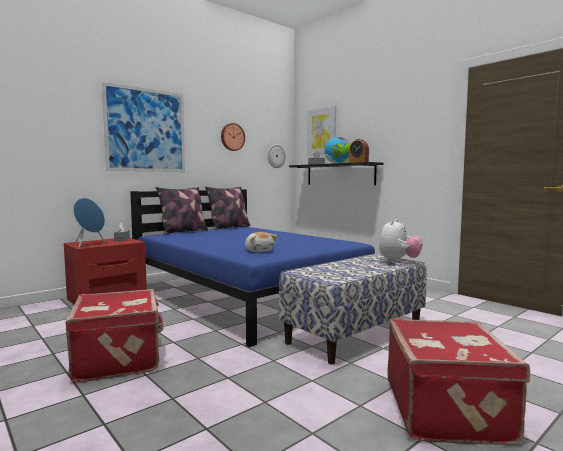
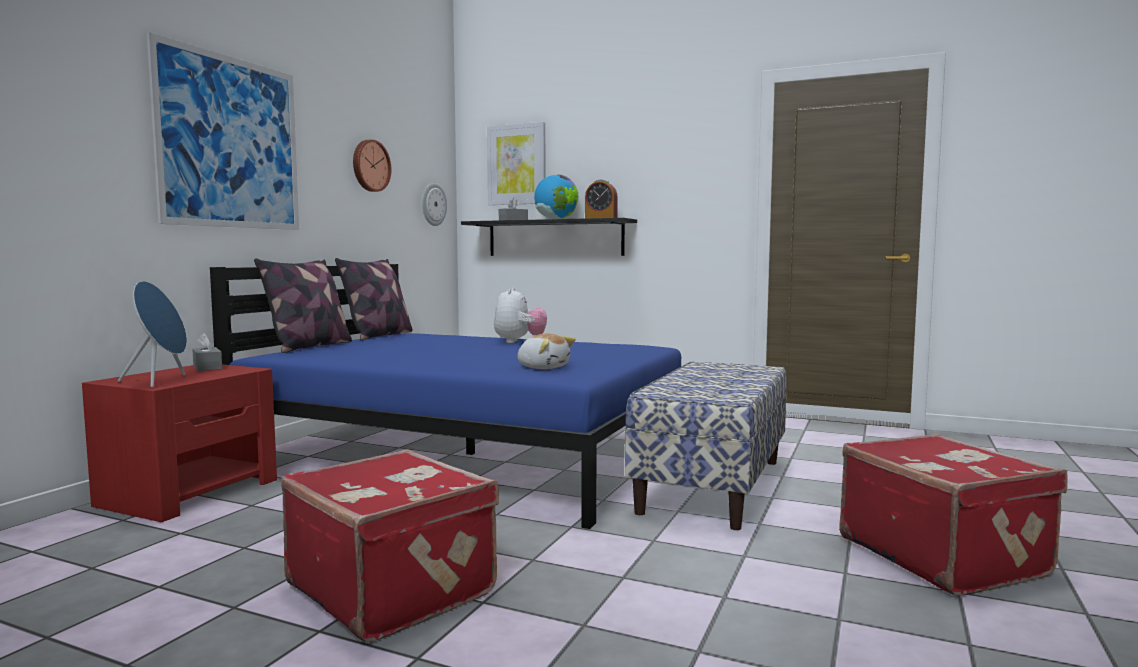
camera: 25 degrees left, 0 degrees up
plush toy [379,219,423,262] -> plush toy moved to [494,288,547,343]

